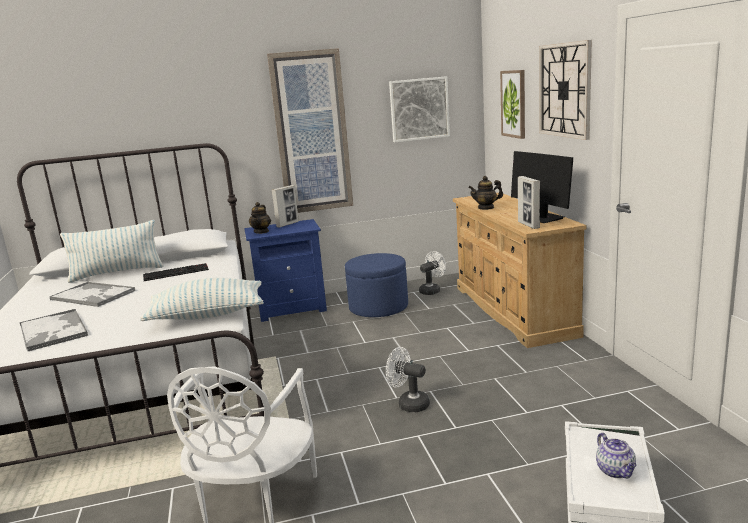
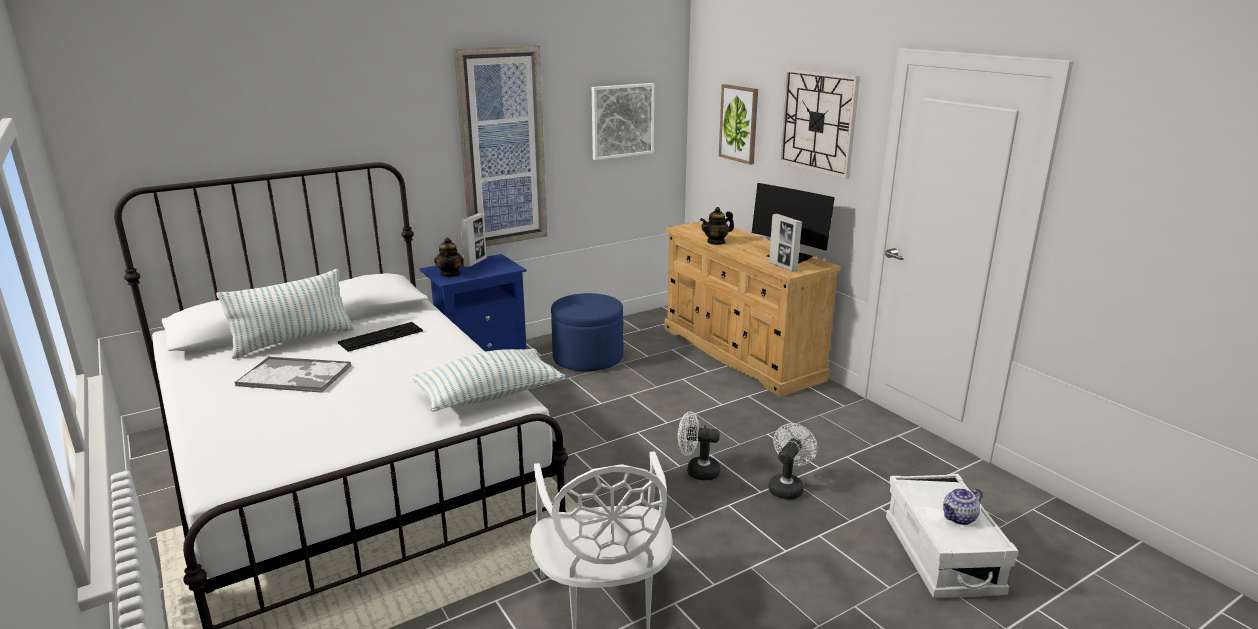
camera: 20 degrees left, 5 degrees up
tray [20,309,88,351] -> none
white fan [419,251,446,295] -> white fan moved to [768,423,818,499]
teapot [596,433,637,478] -> teapot turned 90 degrees clockwise [943,488,982,525]

